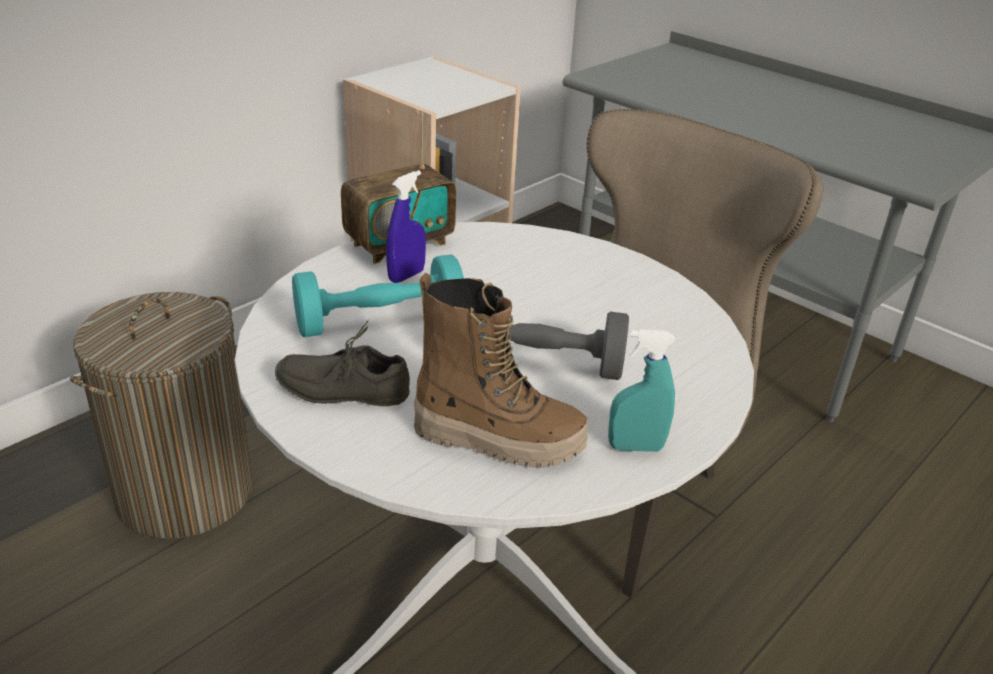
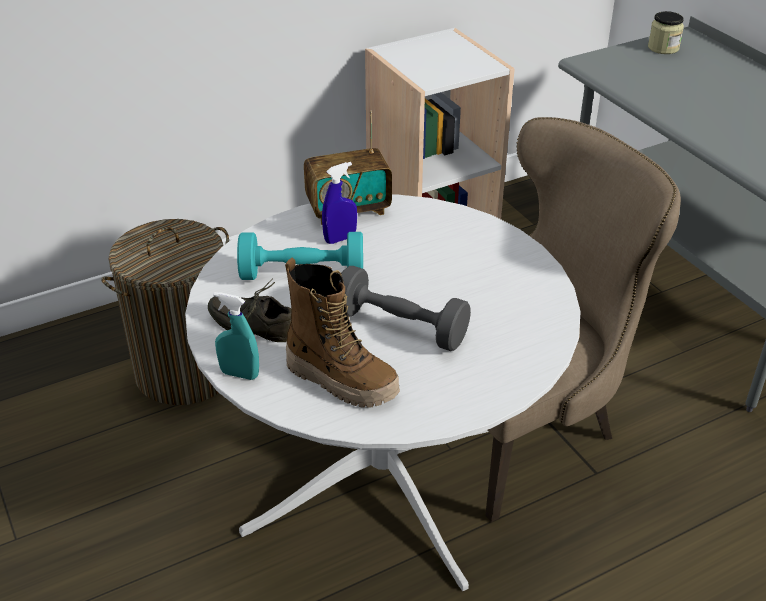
camera: 20 degrees right, 5 degrees up
turquoise spray bottle [608,329,676,452] -> turquoise spray bottle moved to [213,292,259,380]
none -> jar [648,11,684,54]

